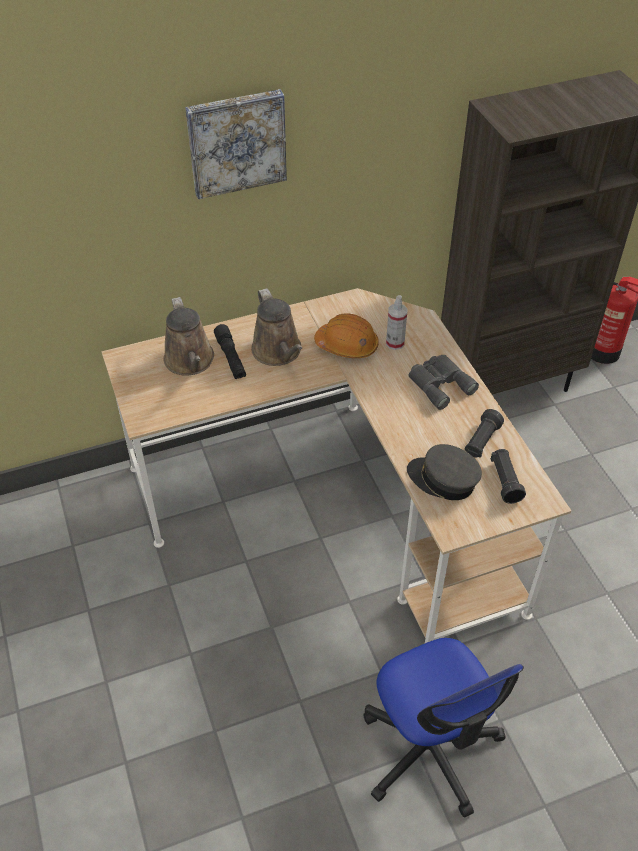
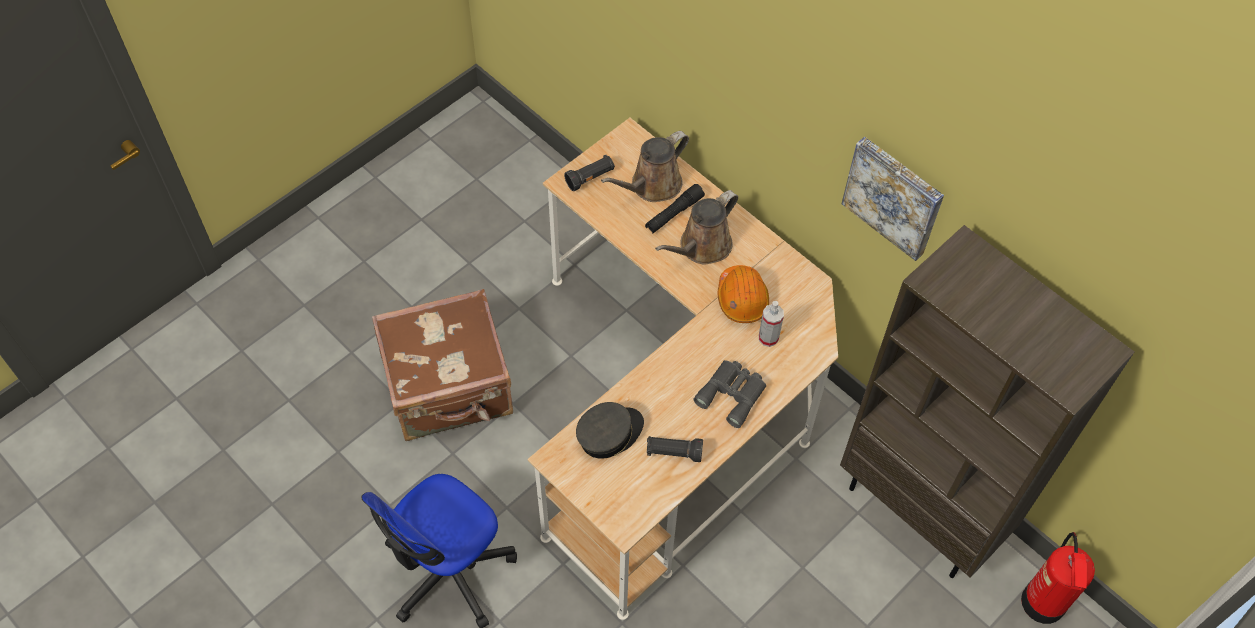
camera: 65 degrees right, 10 degrees up
picture [185,89,287,199] -> picture moved to [842,137,944,261]
grey cap [407,444,482,500] -> grey cap turned 45 degrees clockwise [576,402,644,459]
black flashlight [491,449,526,504] -> black flashlight moved to [564,155,615,191]
none -> brown suitcase [372,289,513,441]

